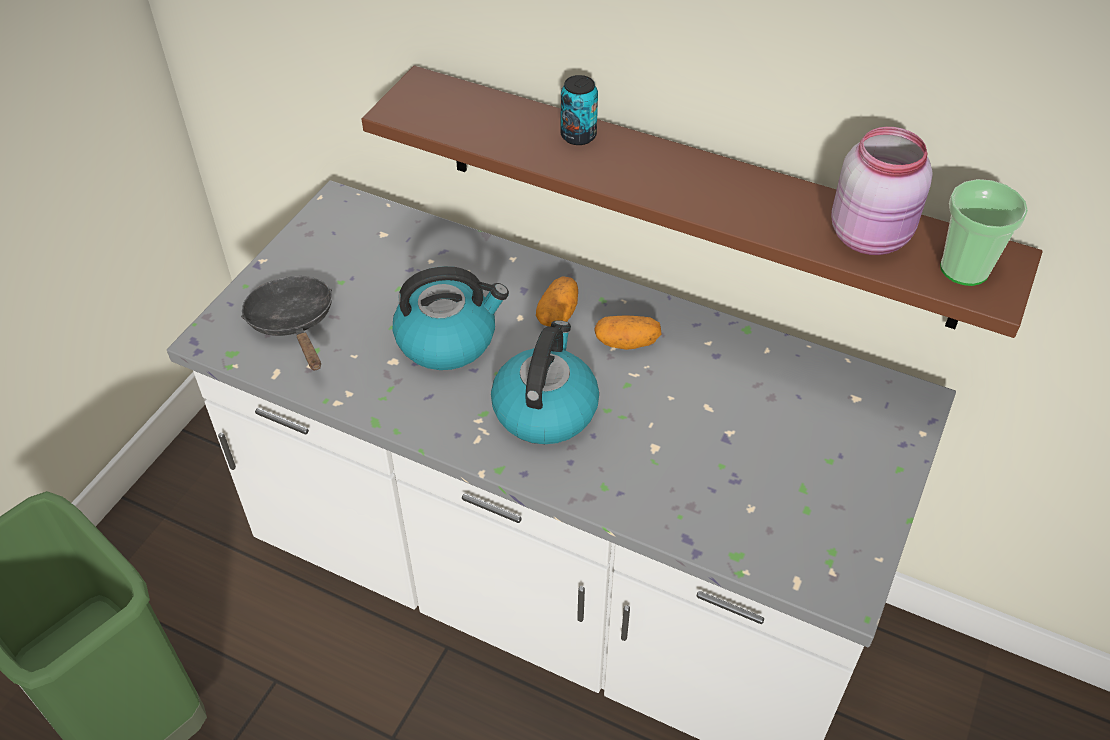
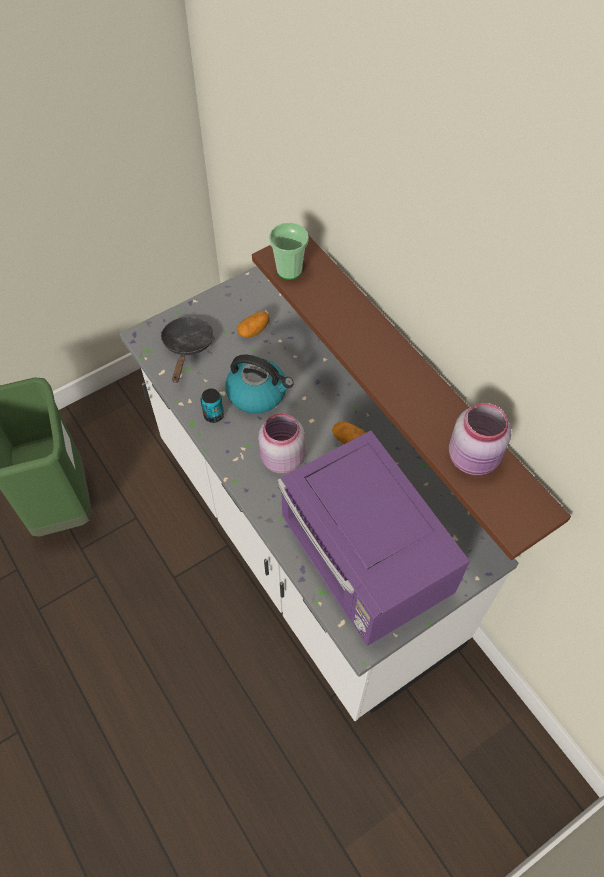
camera: 30 degrees right, 10 degrees up
kettle [491,320,599,444] -> pink jar [258,413,305,474]
potato [536,276,578,327] -> potato moved to [237,311,270,338]
can [561,75,598,145] -> can moved to [201,389,224,423]
cup [940,179,1028,286] -> cup moved to [269,223,309,280]
none -> purple microwave [278,431,470,646]

